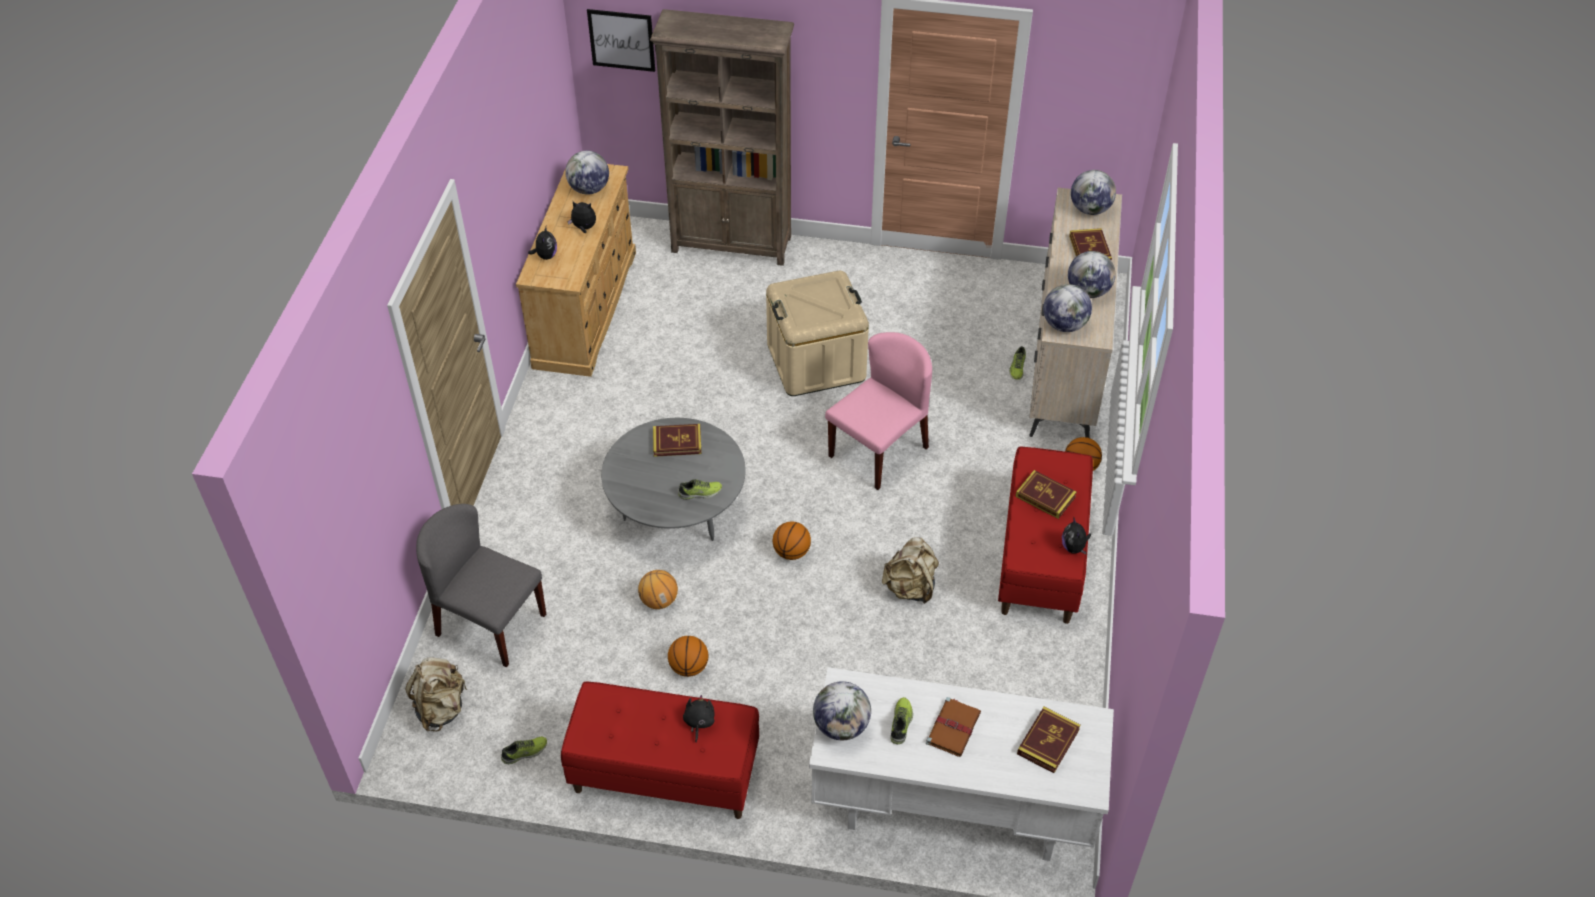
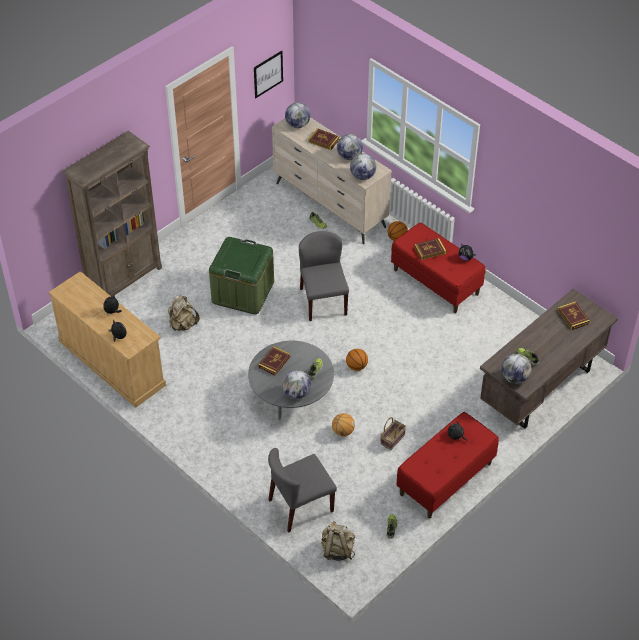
camera: 55 degrees left, 0 degrees up
globe [565,151,609,195] -> globe moved to [282,370,311,399]
picture [587,9,655,72] -> picture moved to [254,51,283,98]
basketball [668,636,709,677] -> basket [380,417,406,450]
beige storage box [766,271,869,396] -> green storage box [209,237,274,314]
white desk [809,667,1114,861] -> brown desk [480,289,618,429]
pink chair [825,332,932,490] -> grey chair [299,231,349,321]
beige backpack [882,537,939,604] -> beige backpack moved to [168,295,199,331]
brown book [926,697,981,757] -> none

